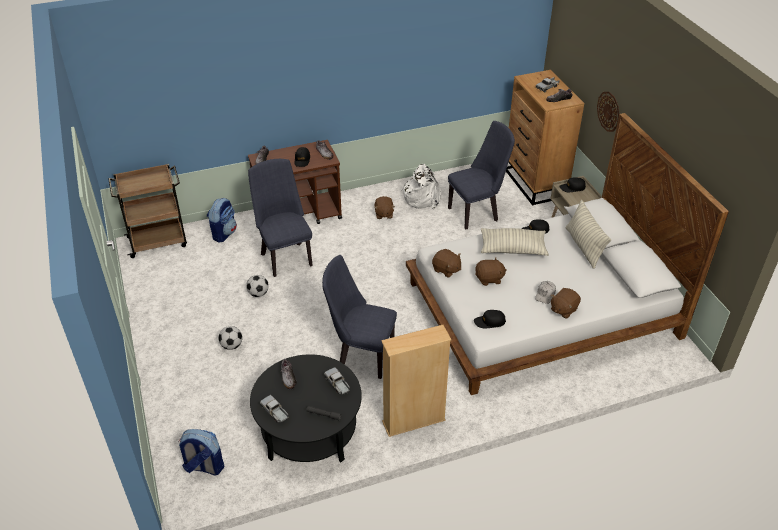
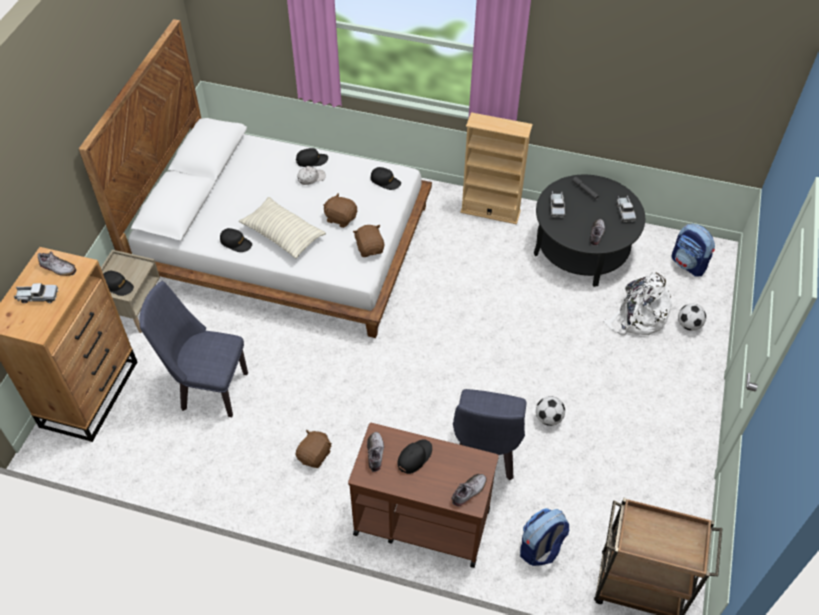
camera: 145 degrees left, 10 degrees up
football [218,326,243,350] -> football moved to [678,304,706,331]
blue chair [322,255,397,379] -> none
white backpack [401,164,441,209] -> white backpack moved to [604,272,672,335]
brown plush toy [551,288,581,319] -> black cap [296,148,328,167]
pillow [566,200,611,269] -> none
wall clock [597,92,619,132] -> none

